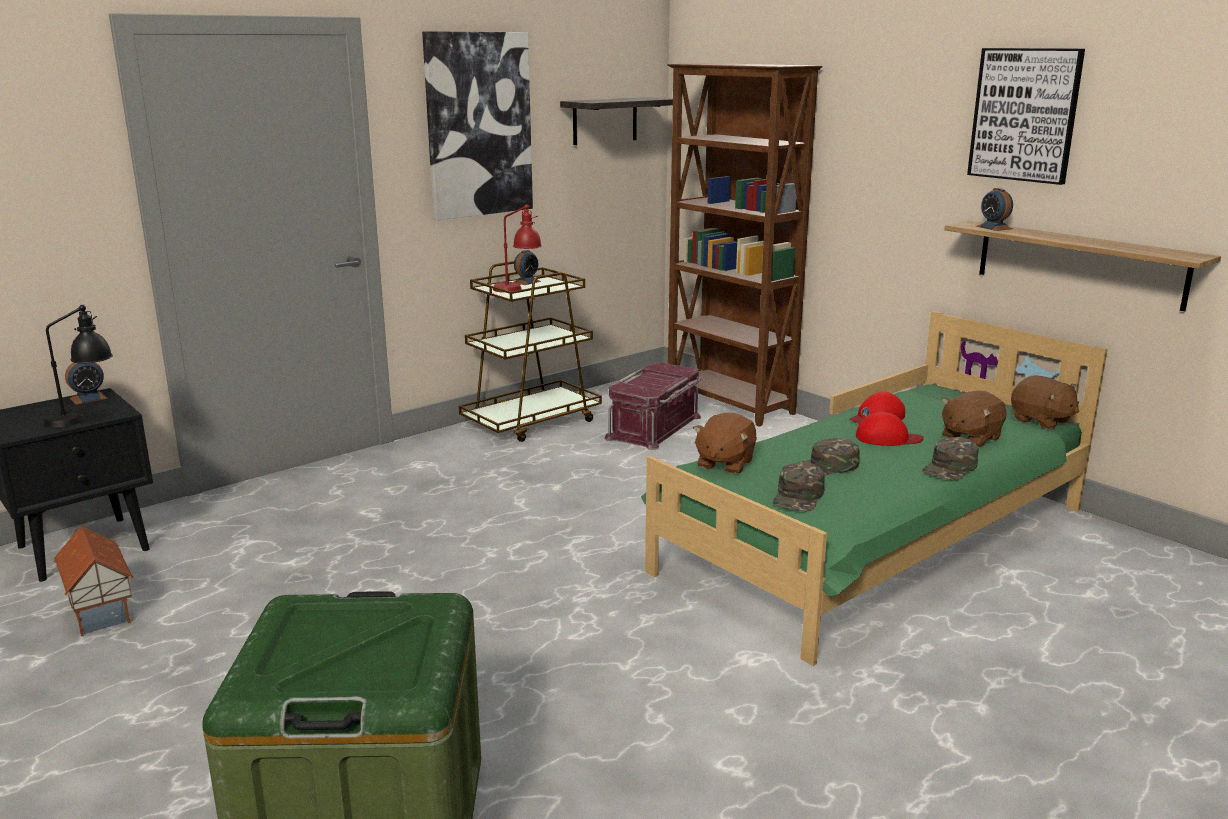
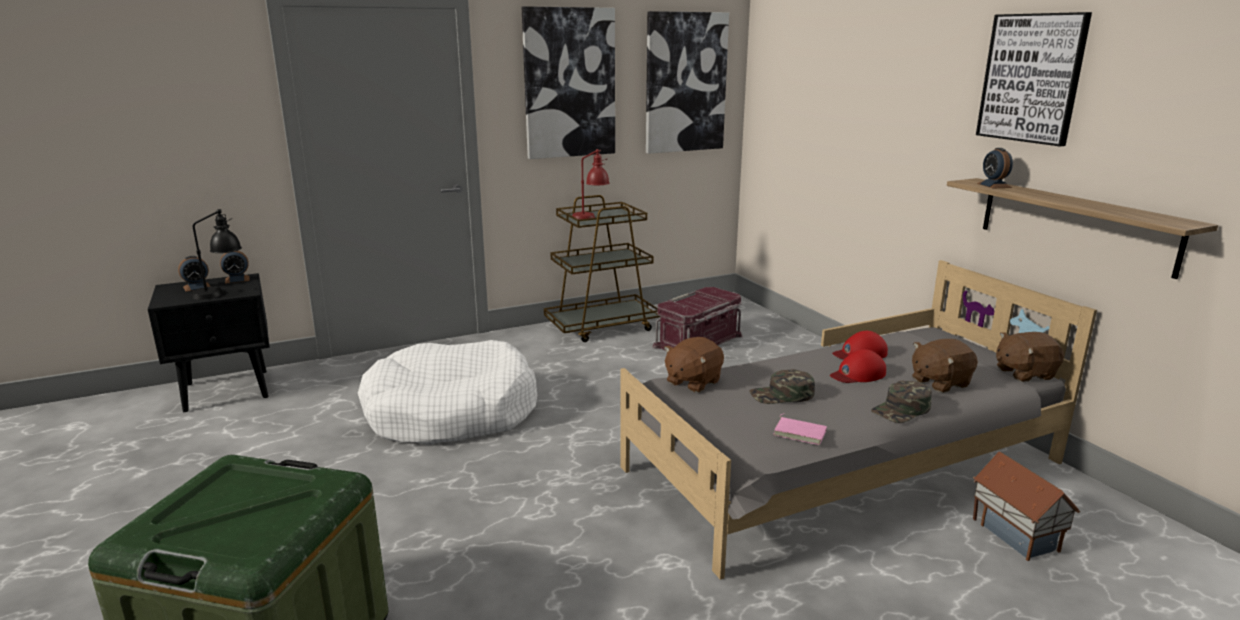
camera: 15 degrees right, 0 degrees up
toy house [53,526,134,637] -> toy house moved to [973,452,1080,561]
alarm clock [514,250,541,285] -> alarm clock moved to [178,256,210,292]
shelf [560,97,673,145] -> picture [646,11,729,154]
green bed [641,311,1108,666] -> grey bed [620,260,1097,580]
brown bookcase [667,63,823,427] -> none
green cap [773,462,825,511] -> none
red cap [856,412,924,446] -> red cap turned 135 degrees clockwise [830,349,886,383]
brown plush toy [1011,375,1079,430] -> brown plush toy turned 105 degrees clockwise [996,332,1064,382]
none -> white dog bed [358,340,537,445]
none -> pink book [773,413,827,445]

